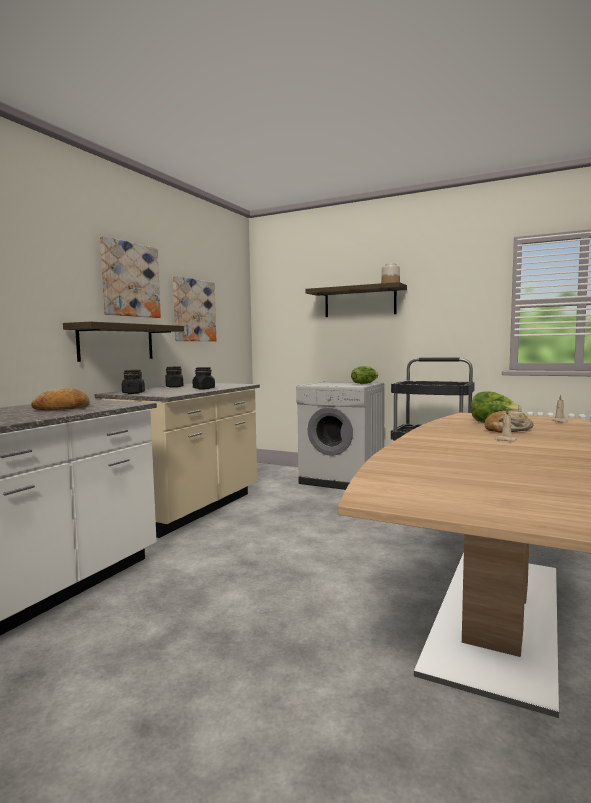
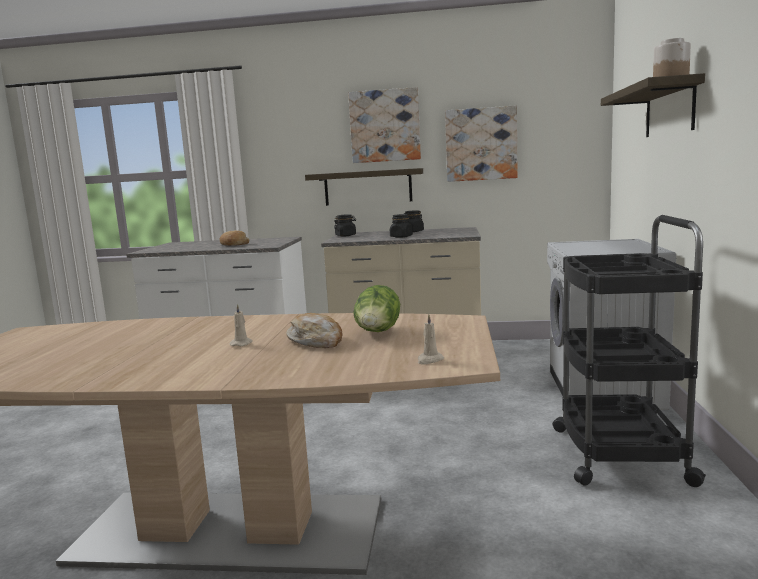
camera: 70 degrees right, 5 degrees up
lettuce [351,366,378,384] -> none

